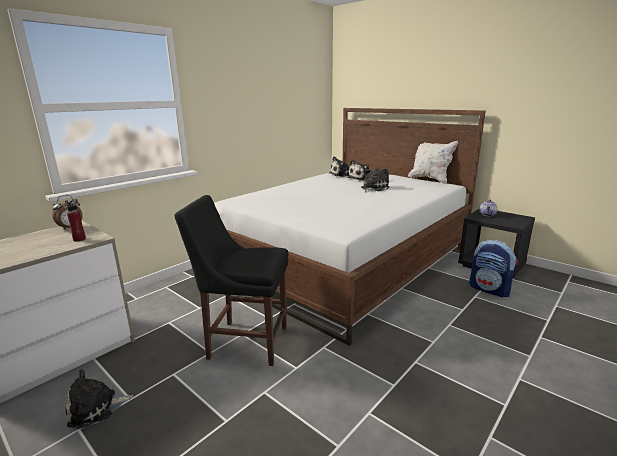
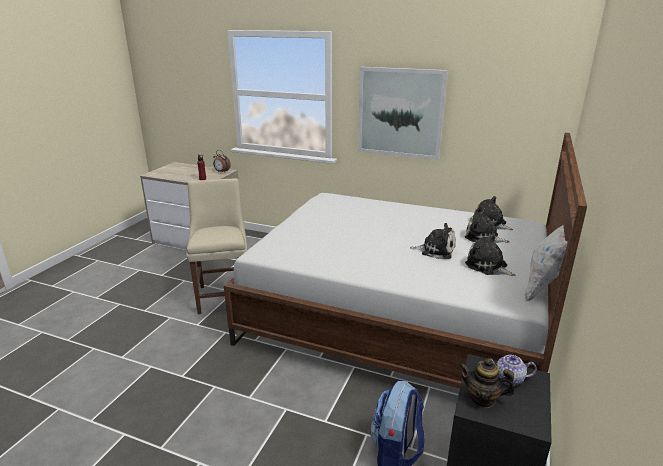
camera: 70 degrees right, 5 degrees up
plush toy [66,369,133,429] -> plush toy moved to [465,233,515,276]
black chair [175,195,288,366] -> beige chair [186,178,247,314]
none -> picture [358,67,448,160]
none -> teapot [459,358,515,408]

